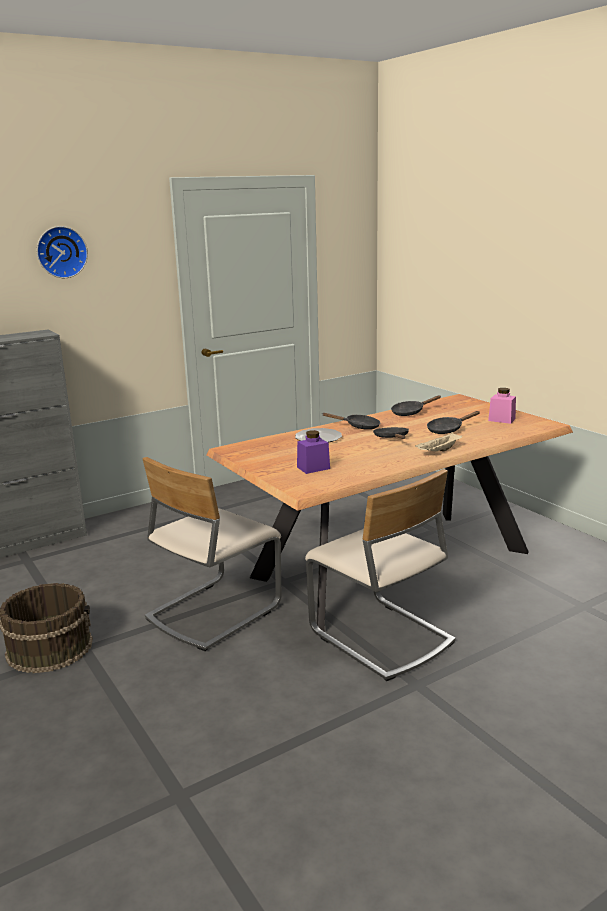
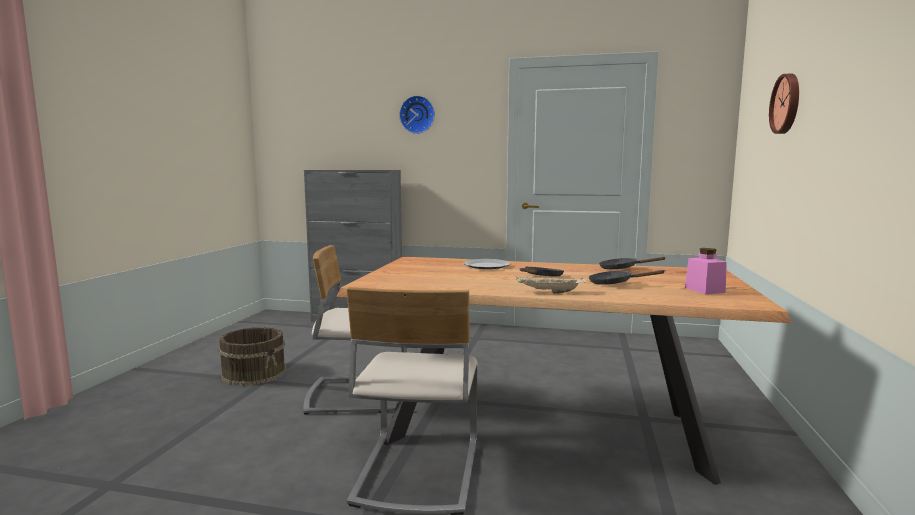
camera: 45 degrees right, 10 degrees down
purple jar [297,430,330,474] -> none
black frying pan [323,413,380,430] -> none
none -> wall clock [769,73,799,134]

